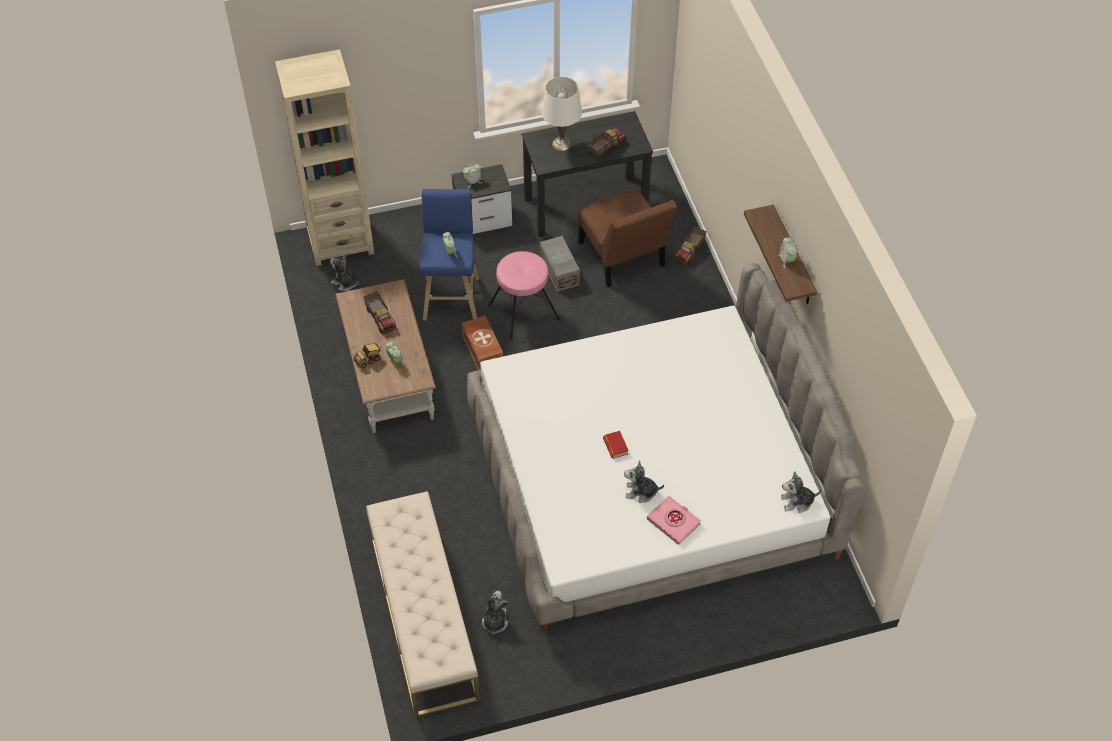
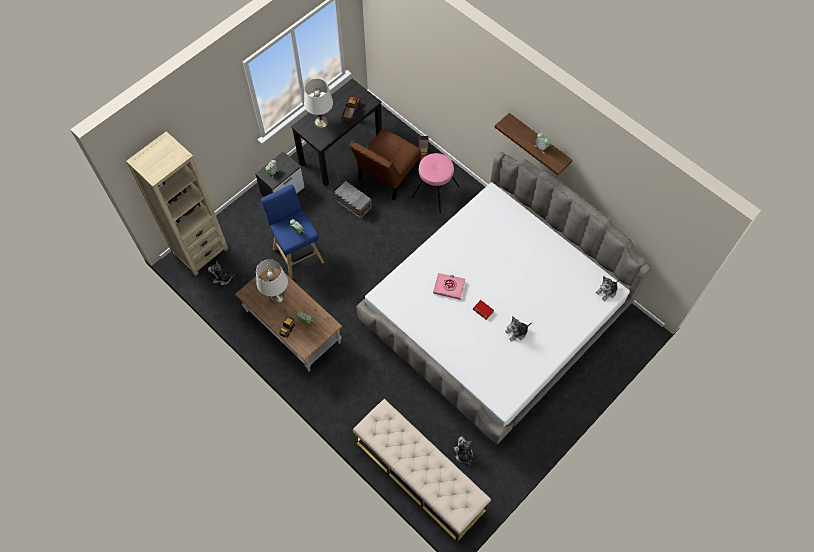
camera: 30 degrees left, 10 degrees up
toy truck [363,291,397,334] -> white table lamp [256,259,288,303]
brown storage box [462,316,503,370] -> none
pink stool [488,251,560,340] -> pink stool moved to [412,153,460,213]
brown chair [578,189,677,287] -> brown chair turned 90 degrees clockwise [349,129,421,200]
pink book [647,496,701,545] -> pink book moved to [433,273,465,300]

